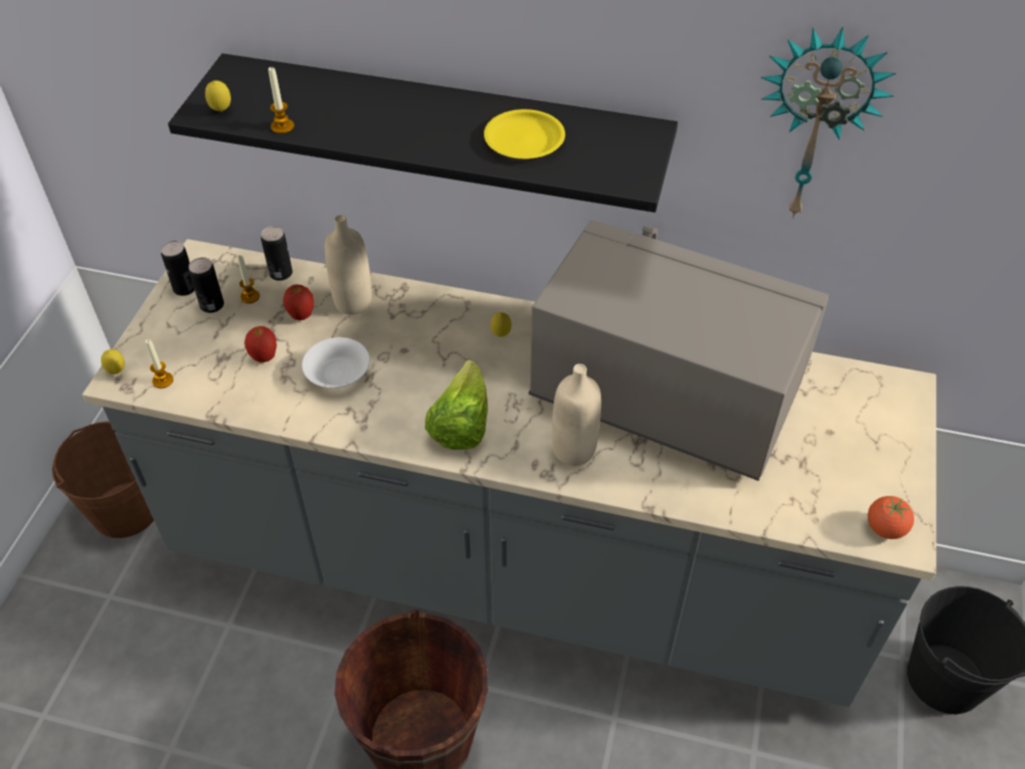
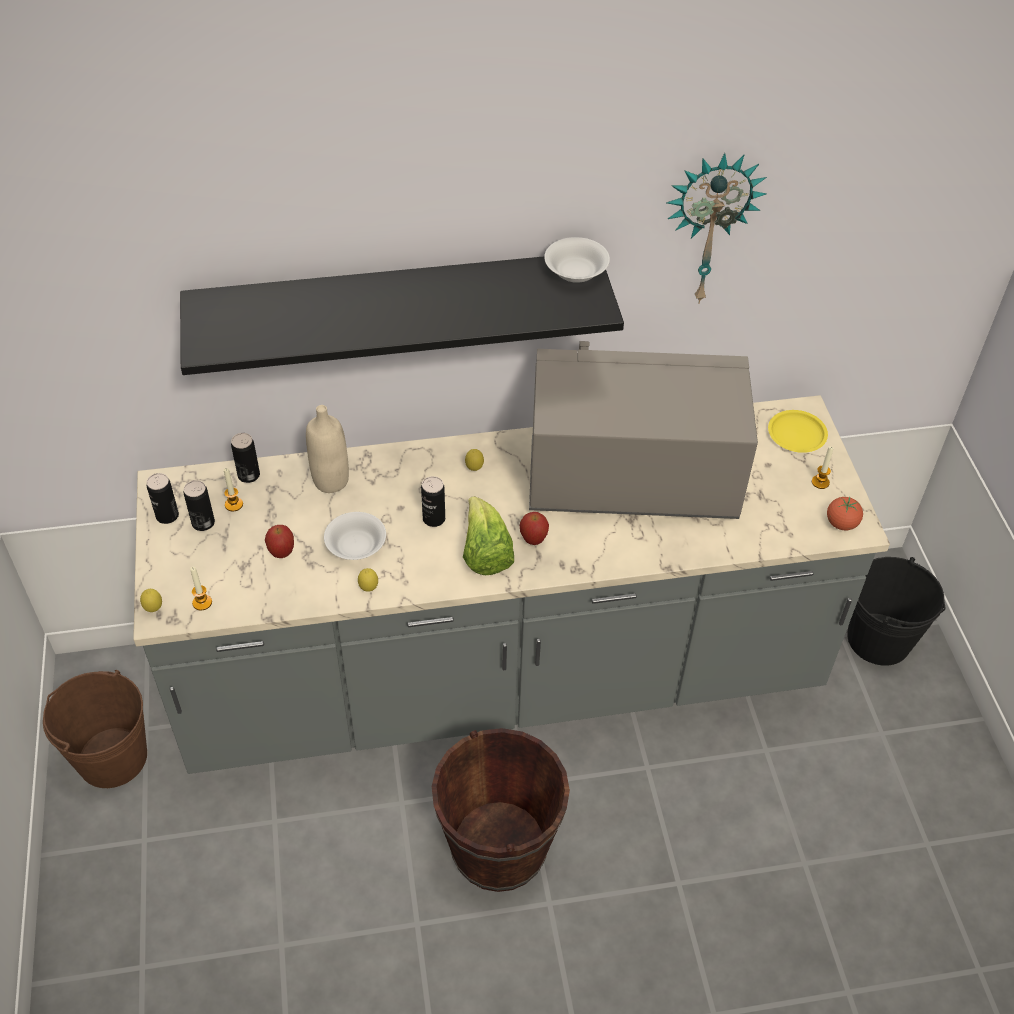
camera: 25 degrees left, 0 degrees up
lemon [205,80,231,112] -> lemon moved to [358,568,378,592]
candle [268,67,294,134] -> candle moved to [812,446,833,489]
apple [283,284,314,320] -> apple moved to [520,512,549,545]
yellow plate [484,109,565,159] -> yellow plate moved to [768,410,828,453]
beige bottle [552,364,601,466] -> none
none -> can [421,476,445,527]
none -> white bowl [544,237,610,283]

